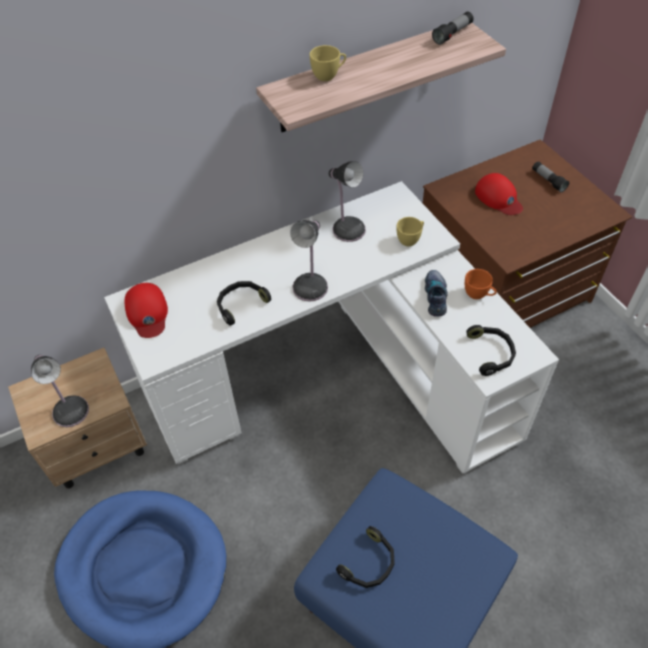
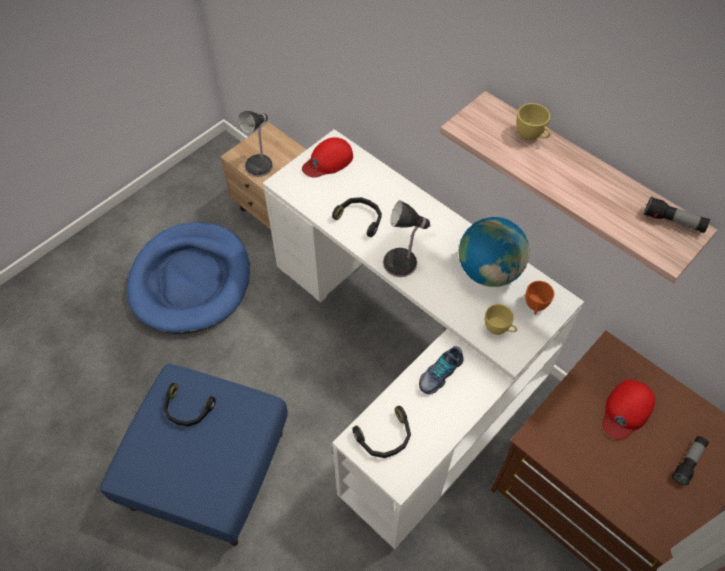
camera: 70 degrees right, 5 degrees up
table lamp [329,161,366,242] -> globe [459,217,530,287]
shoe [425,270,448,316] -> shoe turned 150 degrees clockwise [419,346,464,394]
orange cup [465,269,497,299] -> orange cup moved to [526,281,554,315]

